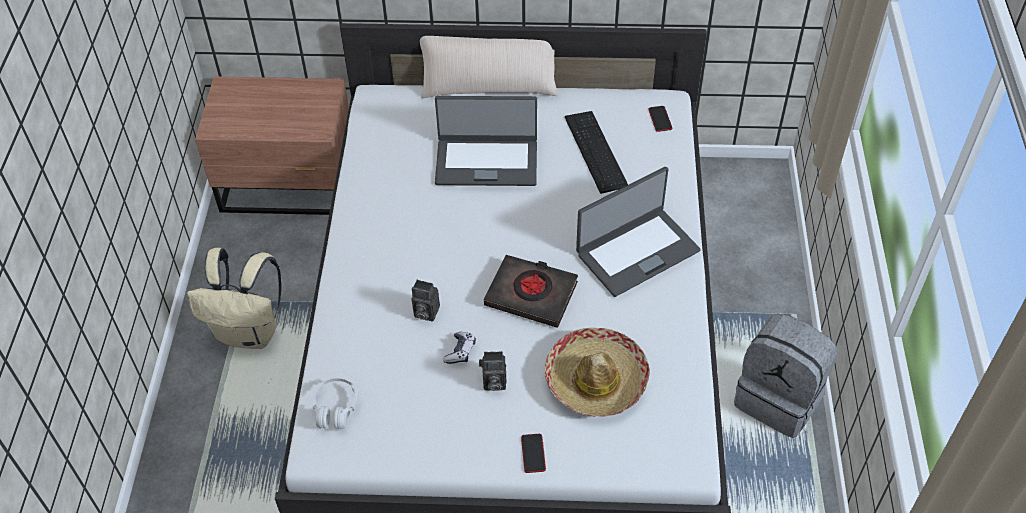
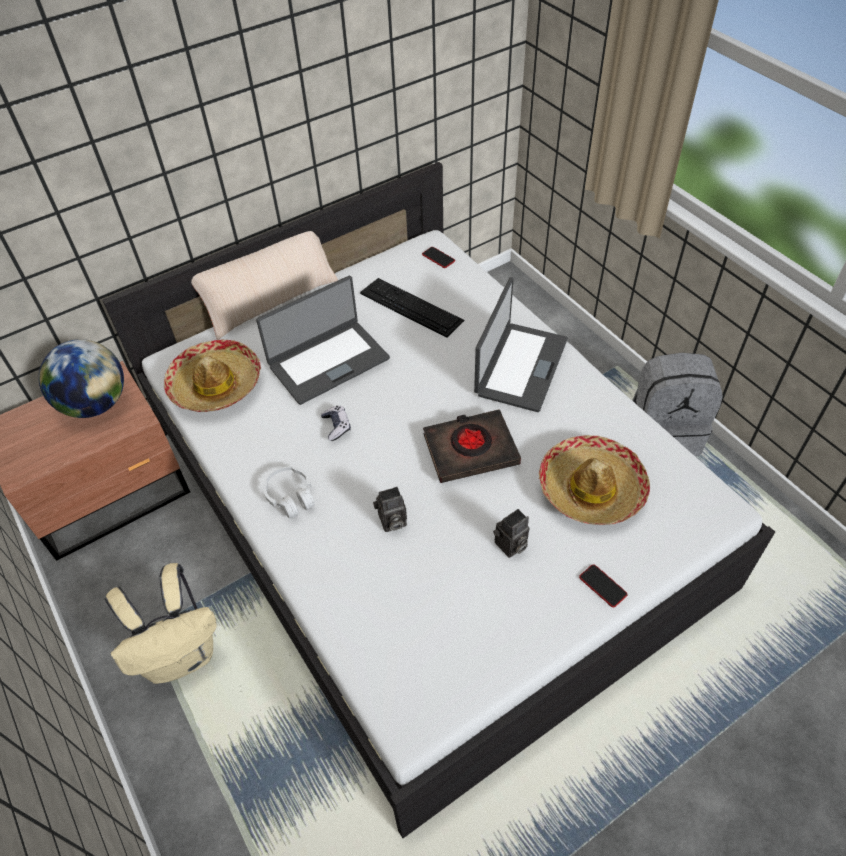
camera: 35 degrees left, 0 degrees up
white headphones [312,378,359,429] -> white headphones moved to [263,467,315,518]
game controller [443,332,476,364] -> game controller moved to [321,406,351,441]
none -> globe [39,339,124,418]
none -> hat [164,339,261,412]

